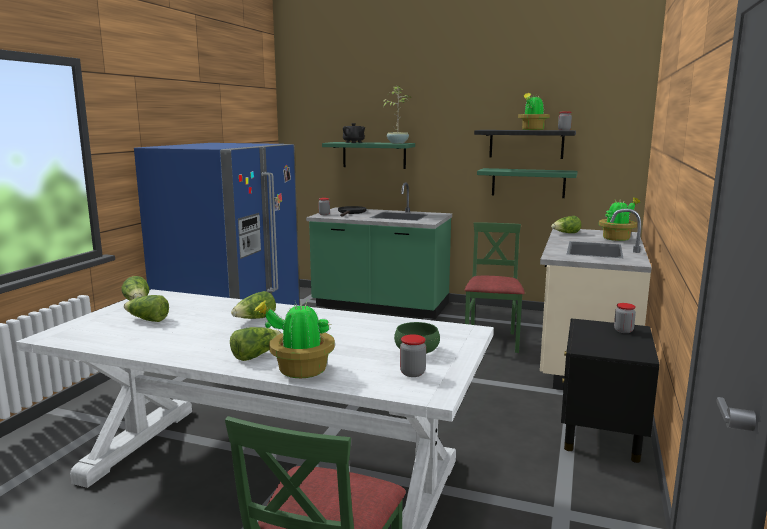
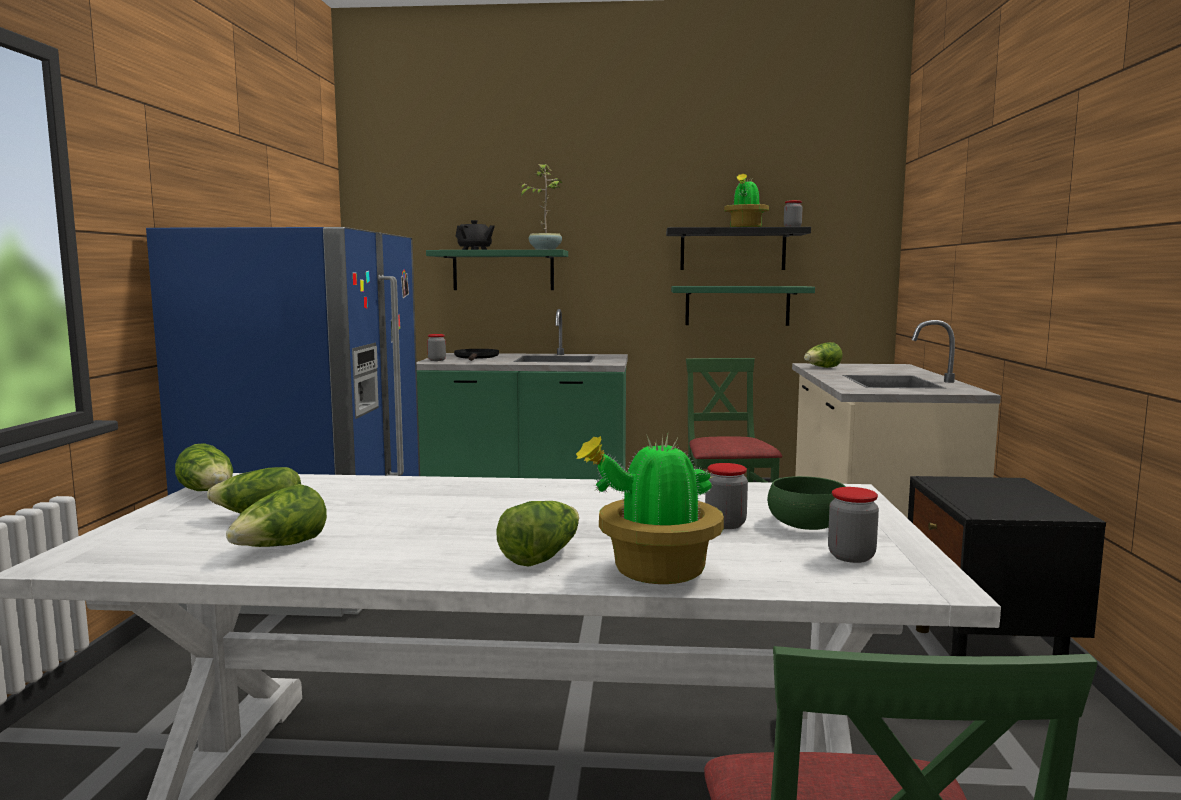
camera: 15 degrees left, 5 degrees down
lettuce [231,291,276,319] -> lettuce moved to [226,484,327,547]
potted plant [599,197,640,241] -> none
jar [614,303,636,333] -> jar moved to [705,463,748,529]

